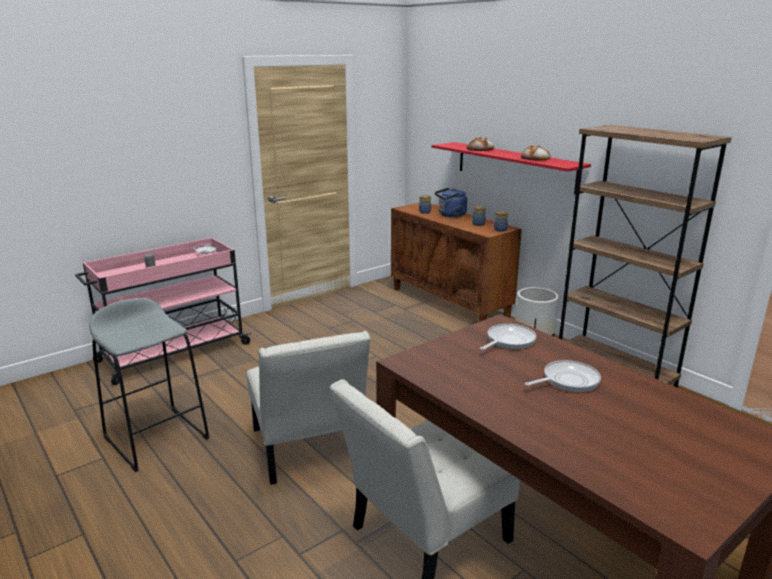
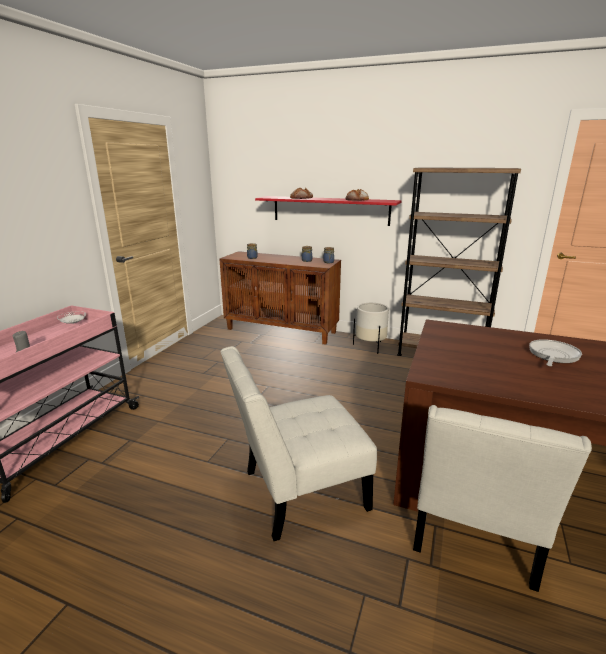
camera: 30 degrees left, 0 degrees up
grey stool [89,298,210,472] -> none
white chair [246,331,370,485] -> white chair turned 120 degrees clockwise [220,346,377,541]
blue kettle [435,188,467,218] -> none
frying pan [480,324,537,350] -> none

